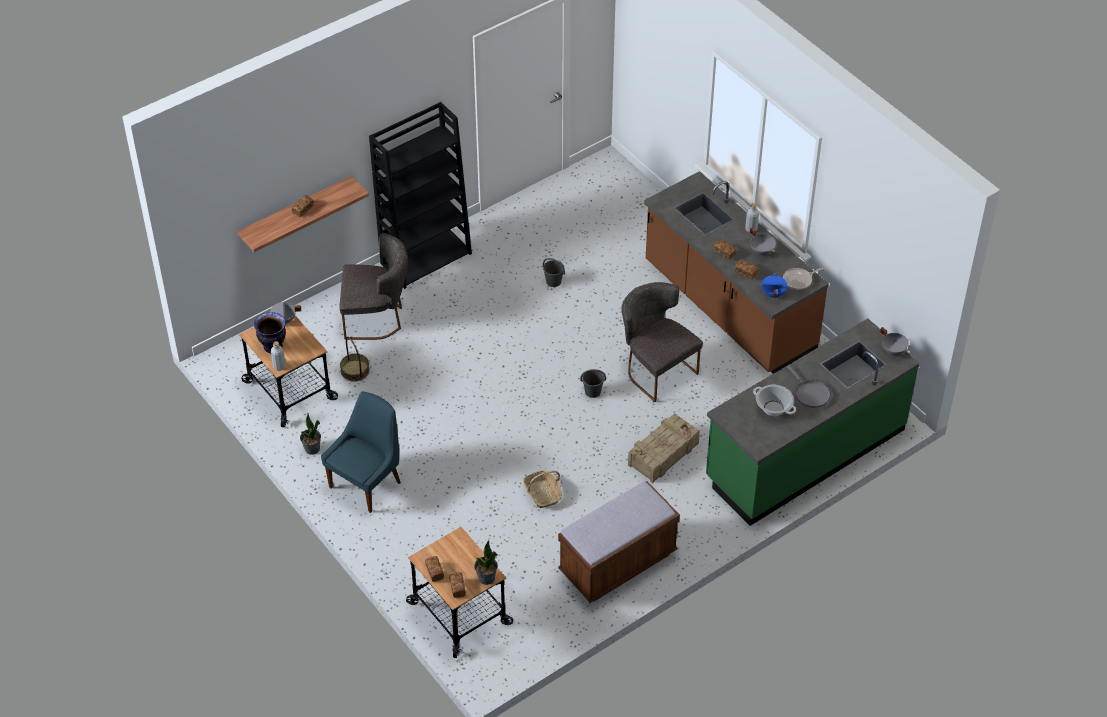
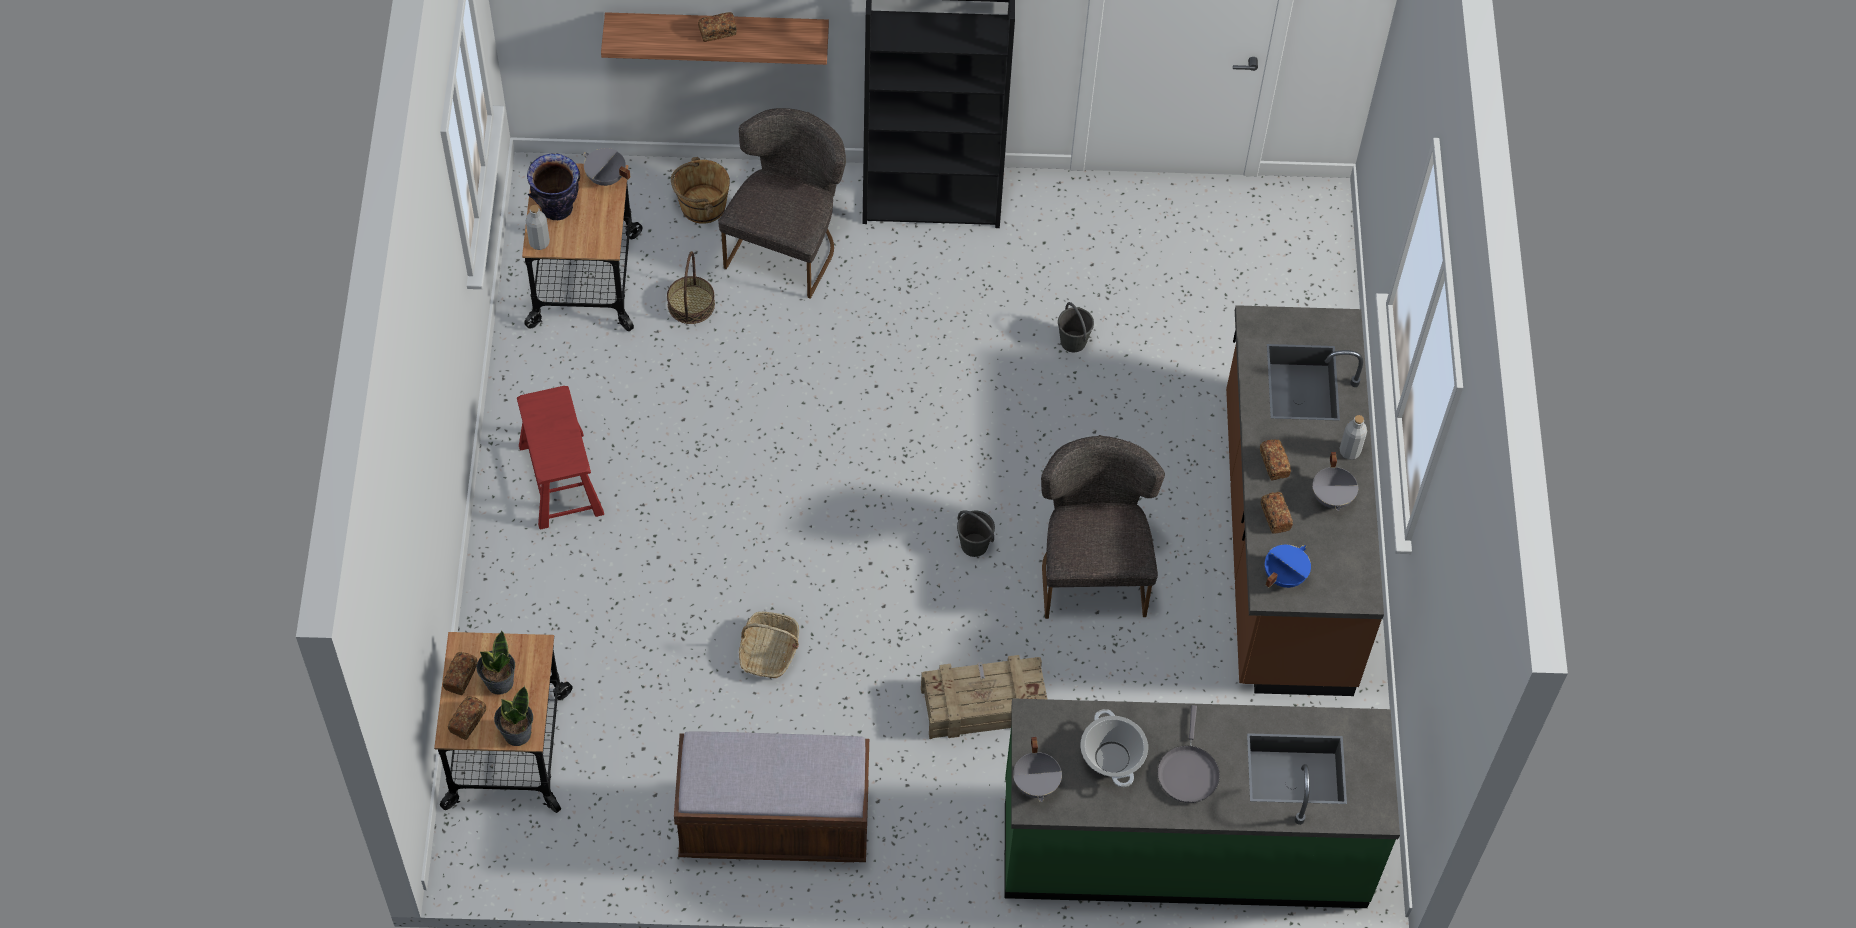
camera: 35 degrees right, 10 degrees up
potted plant [300,413,321,455] -> potted plant moved to [476,631,515,695]
blue chair [321,391,401,513] -> red stool [517,386,604,530]
grey chair [339,233,408,340] -> grey chair turned 105 degrees counterclockwise [718,108,846,299]
frying pan [783,268,823,290] -> none
grey cooking pot [880,327,909,355] -> grey cooking pot moved to [1013,737,1062,802]
none -> brown bucket [671,157,730,224]

